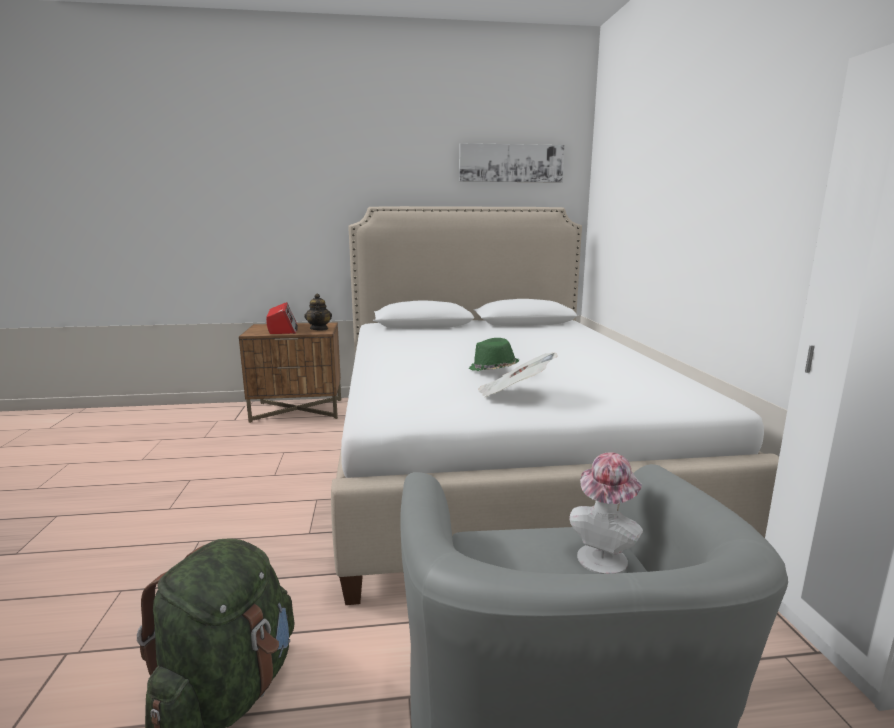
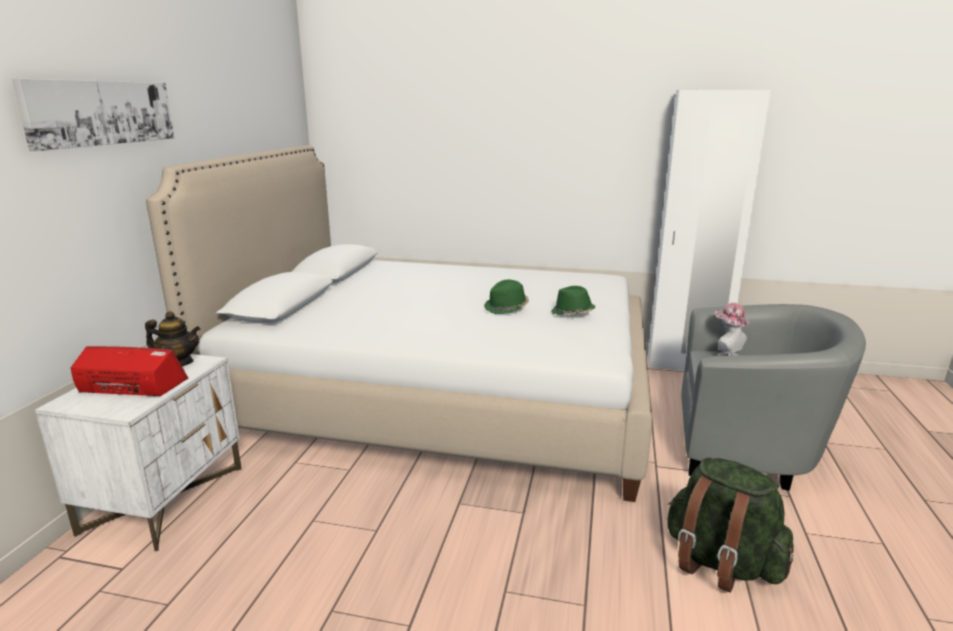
camera: 70 degrees left, 5 degrees up
brown nightstand [239,322,341,423] -> white nightstand [35,354,242,552]
picture [459,143,564,183] -> picture moved to [12,79,174,151]
newspaper [478,353,557,397] -> green hat [551,286,595,315]

